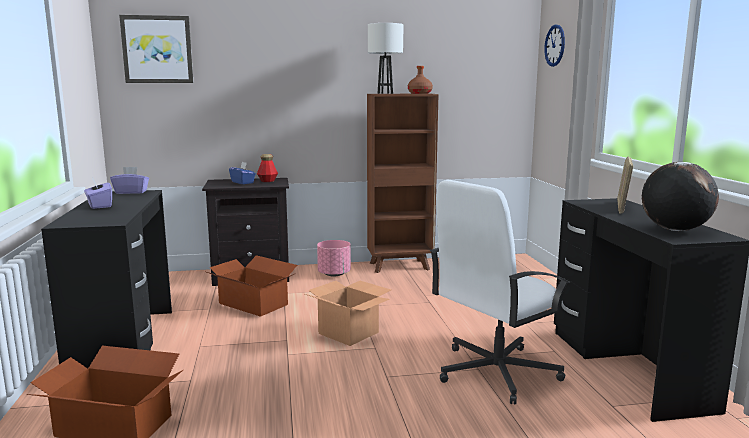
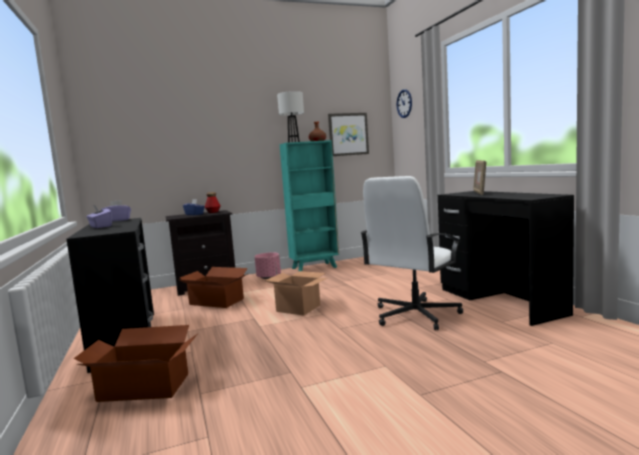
camera: 10 degrees left, 5 degrees down
picture [119,15,193,83] -> picture moved to [328,113,369,156]
brown bookcase [367,94,439,273] -> turquoise bookcase [280,140,339,272]
globe [641,162,719,231] -> none

